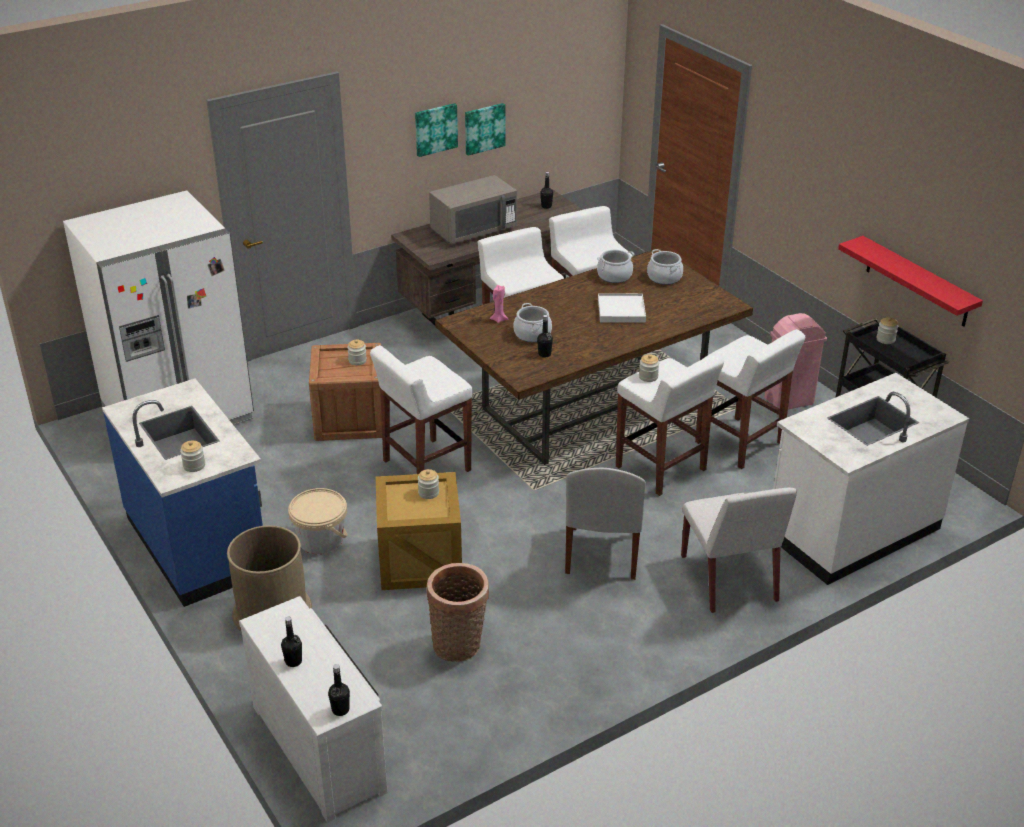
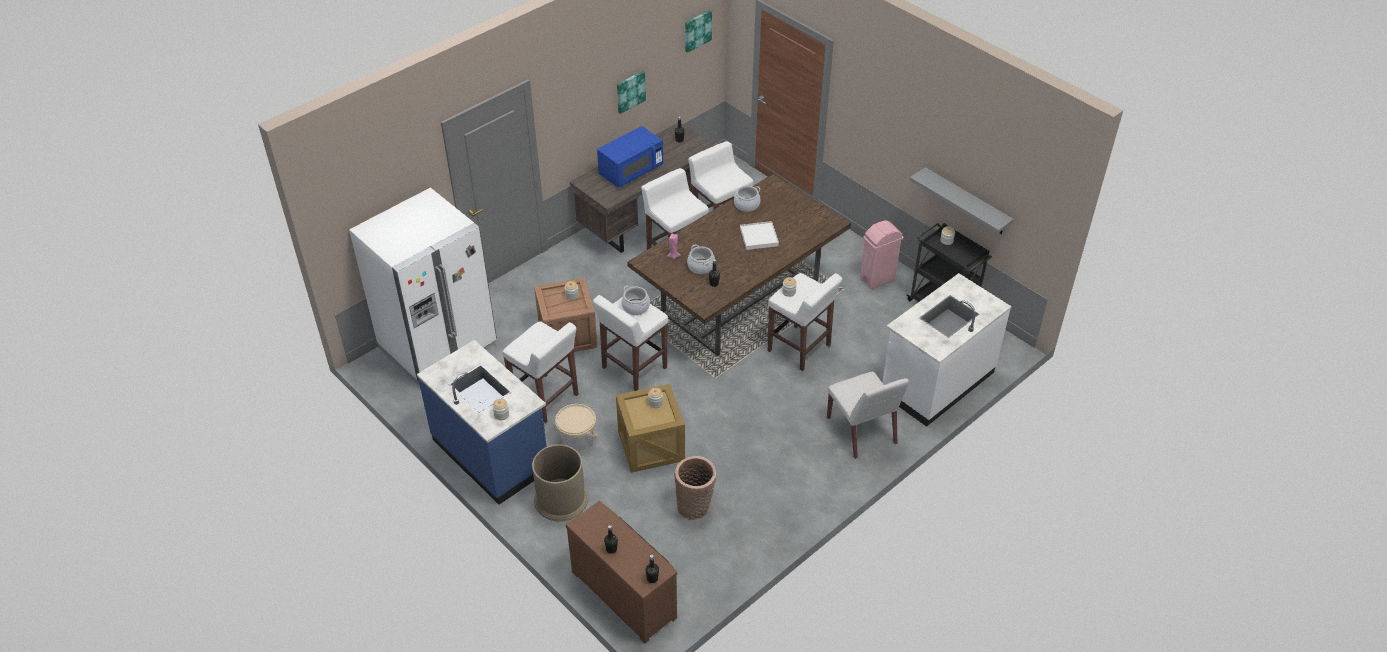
camera: 10 degrees left, 10 degrees up
white dresser [239,596,388,822] -> brown dresser [566,501,677,644]
picture [415,103,458,157] -> picture moved to [685,10,712,53]
grey microwave [429,175,517,244] -> blue microwave [597,126,663,188]
white chair [565,468,646,580] -> none
cooking pot [647,249,683,285] -> cooking pot moved to [622,285,650,315]
white stool [695,329,805,469] -> white stool moved to [502,321,578,423]
red shelf [838,236,983,326] -> grey shelf [910,167,1014,234]

